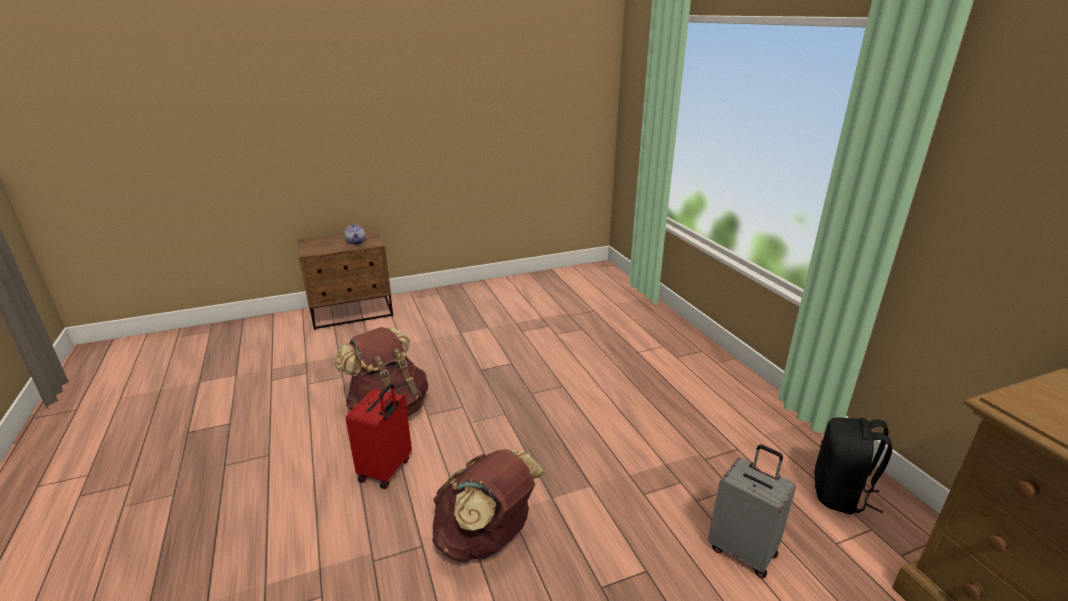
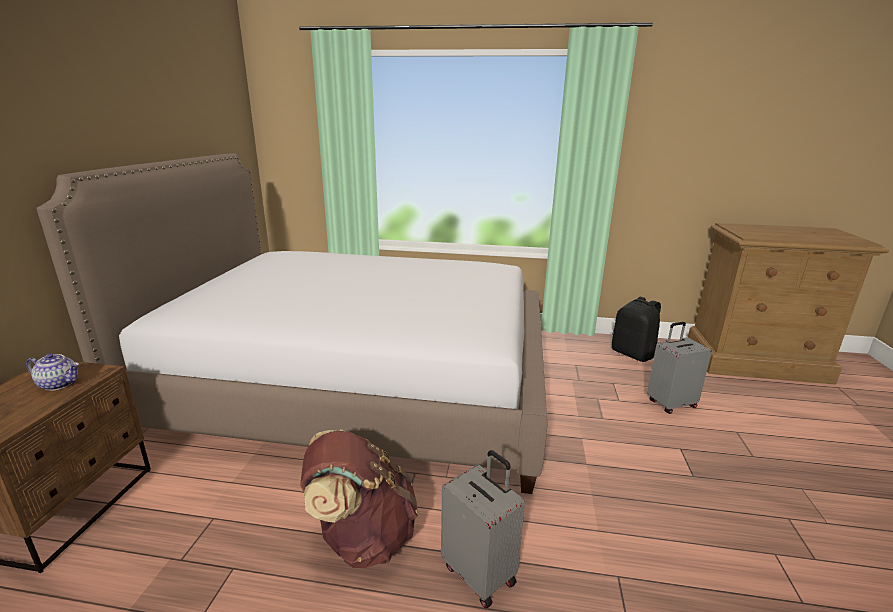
camera: 60 degrees left, 5 degrees down
red suitcase [346,383,412,489] -> grey suitcase [441,450,525,608]
brown backpack [432,449,546,562] -> none
none -> bed [37,153,547,494]

